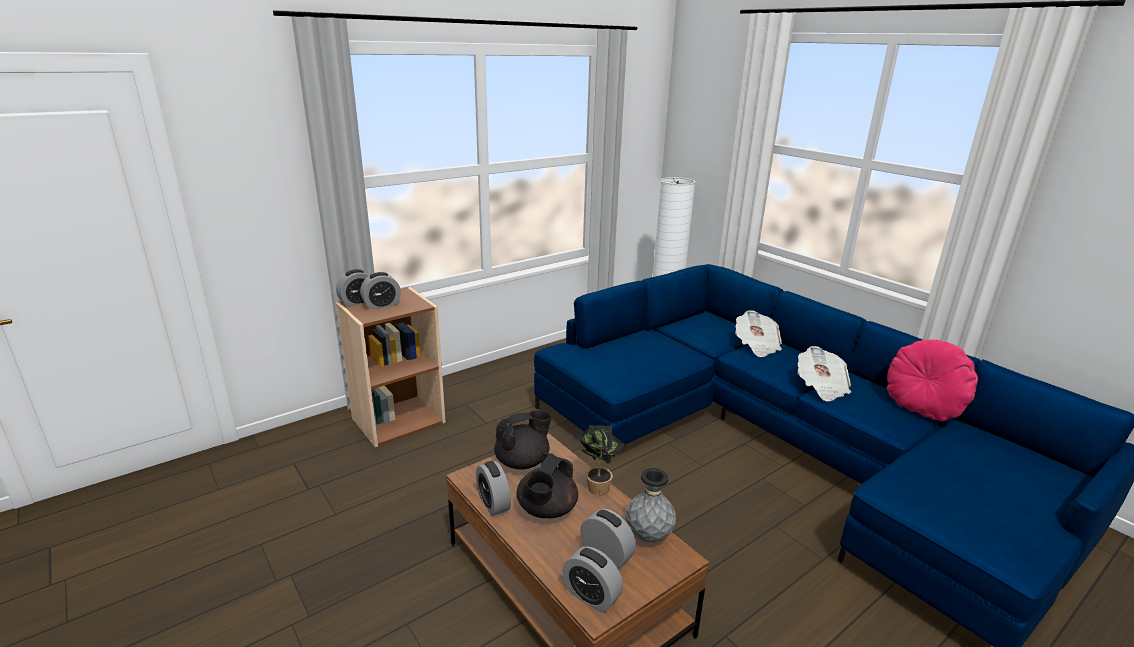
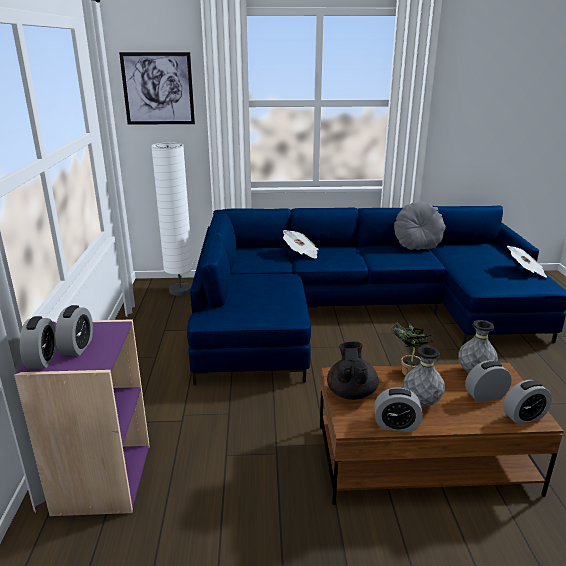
camera: 55 degrees left, 0 degrees up
brown bookcase [336,287,446,447] -> purple bookcase [14,319,150,516]
black teapot [517,453,578,518] -> grey vase [403,346,445,406]
newspaper [798,346,851,402] -> newspaper moved to [507,246,548,278]
pink pillow [886,340,978,421] -> grey pillow [394,201,446,250]
none -> picture [119,52,195,125]

